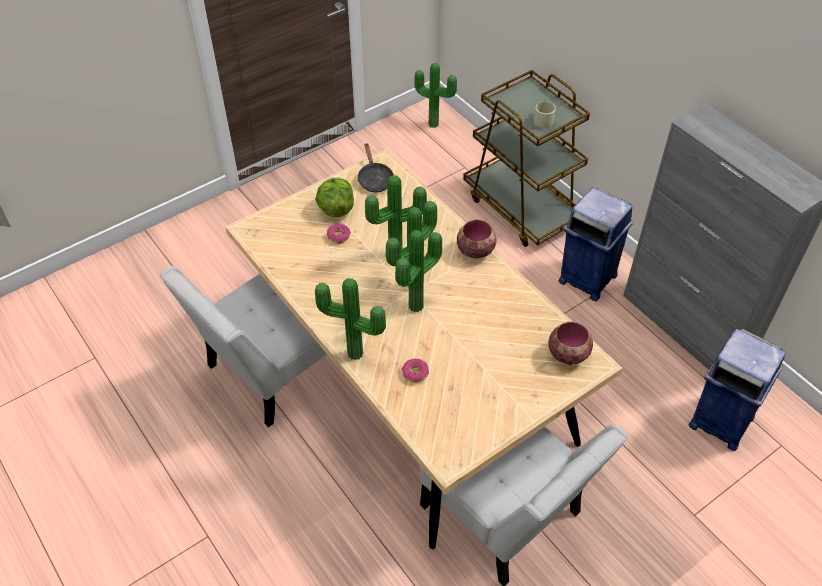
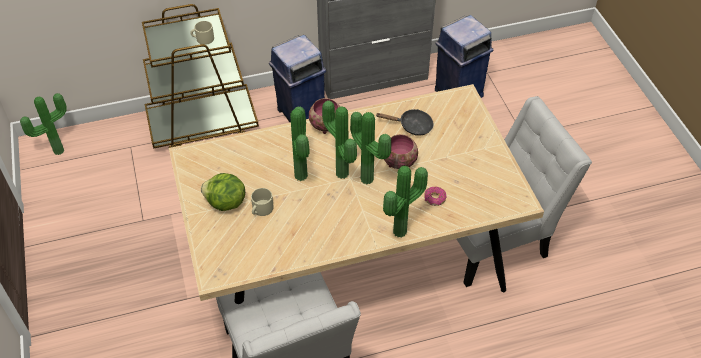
camera: 70 degrees left, 0 degrees up
donut [327,224,351,244] -> beige mug [251,188,274,216]
black frying pan [358,143,394,192] -> black frying pan moved to [376,109,434,136]
bowl [548,322,593,365] -> bowl moved to [384,134,418,169]

